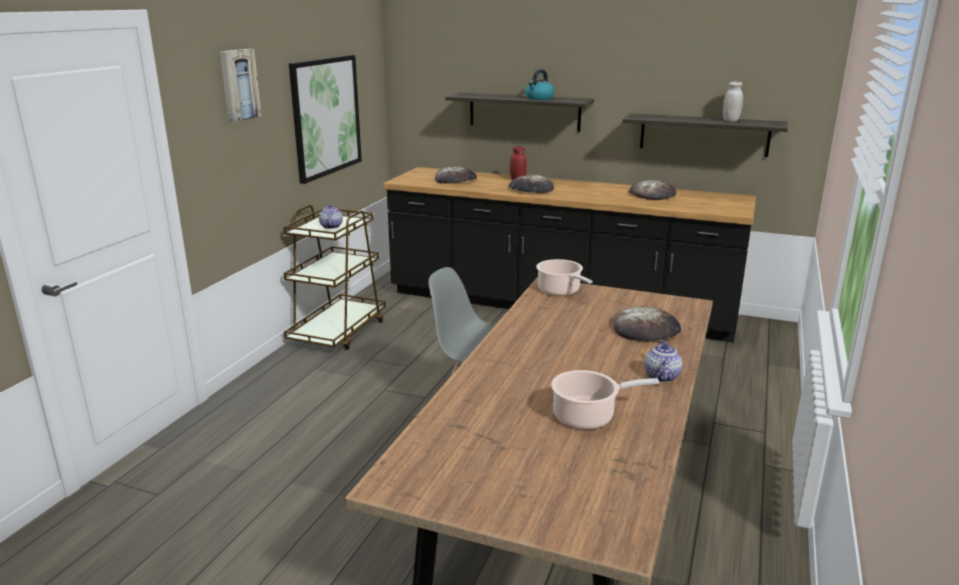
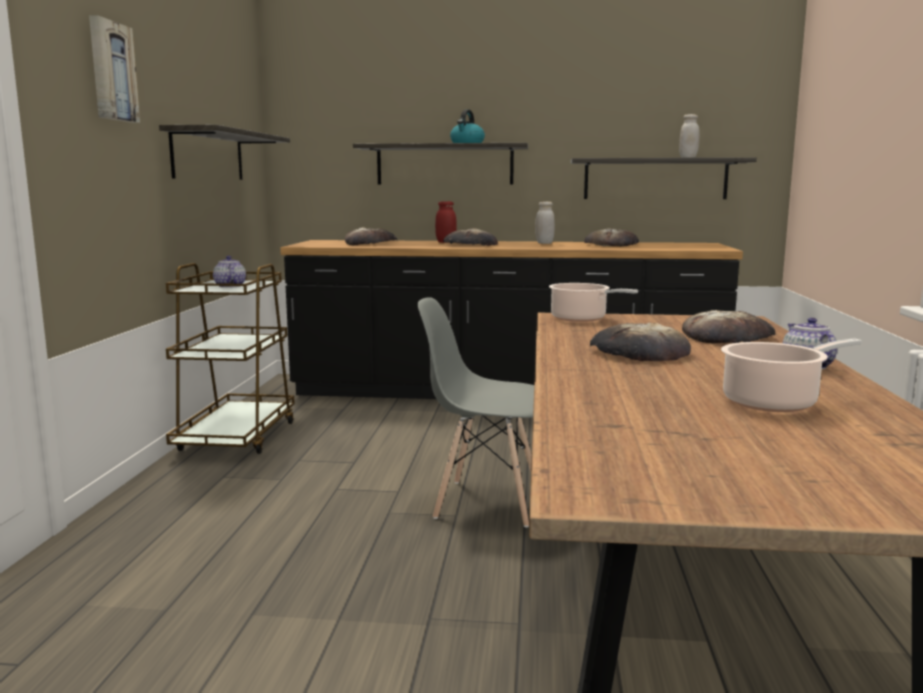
camera: 15 degrees left, 10 degrees down
picture [289,55,362,184] -> shelf [159,125,290,180]
none -> white jar [535,202,555,244]
none -> bread [590,322,691,361]

